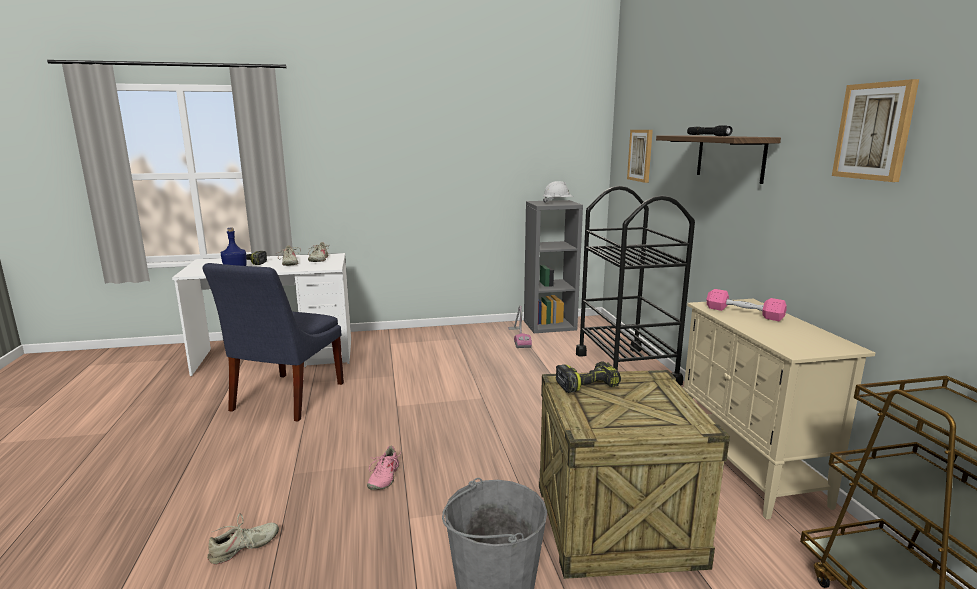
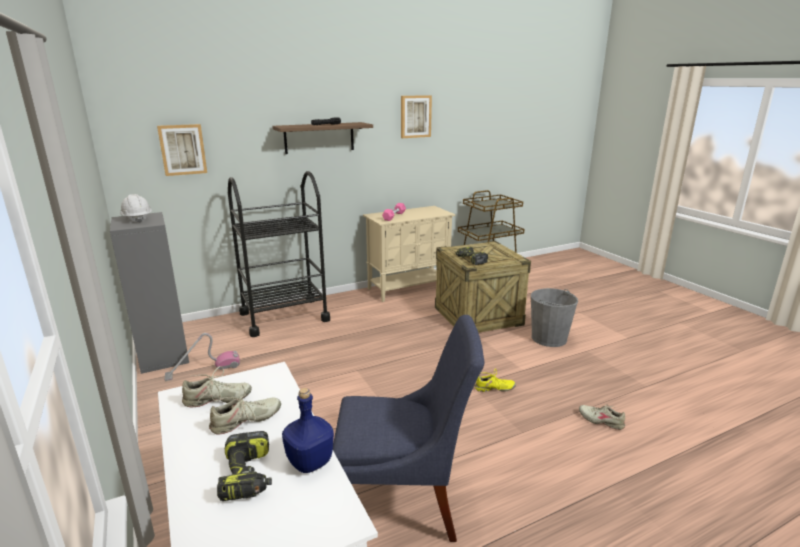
camera: 105 degrees left, 5 degrees up
pink shoe [367,446,402,490] -> yellow shoe [475,368,516,392]

